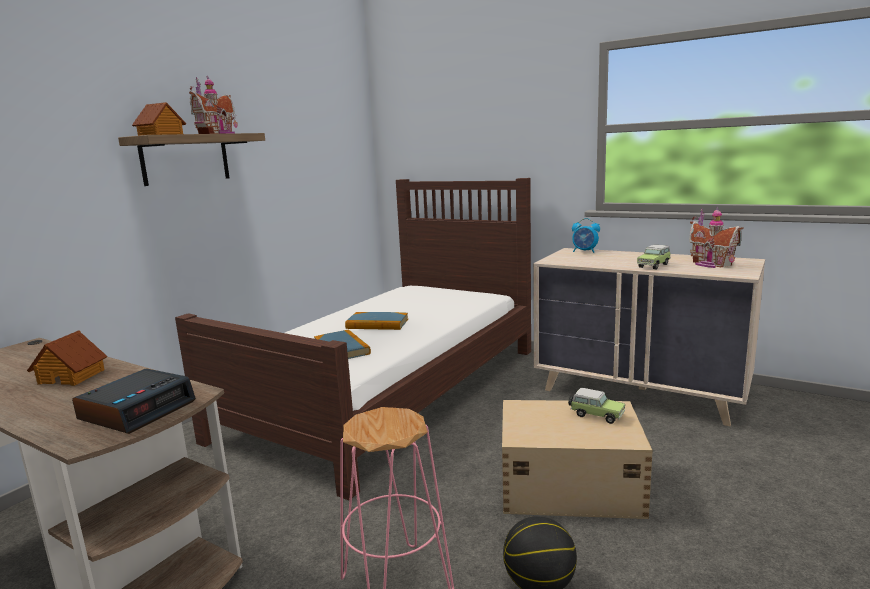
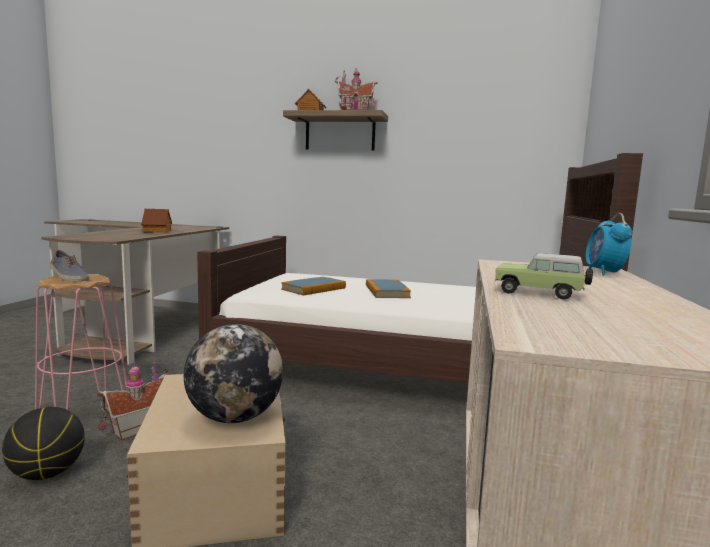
camera: 70 degrees right, 5 degrees down
alarm clock [72,369,196,434] -> none
toy car [568,388,625,424] -> globe [184,324,283,423]
toy house [689,206,744,268] -> toy house moved to [97,361,170,440]
none -> shoe [50,250,89,281]

